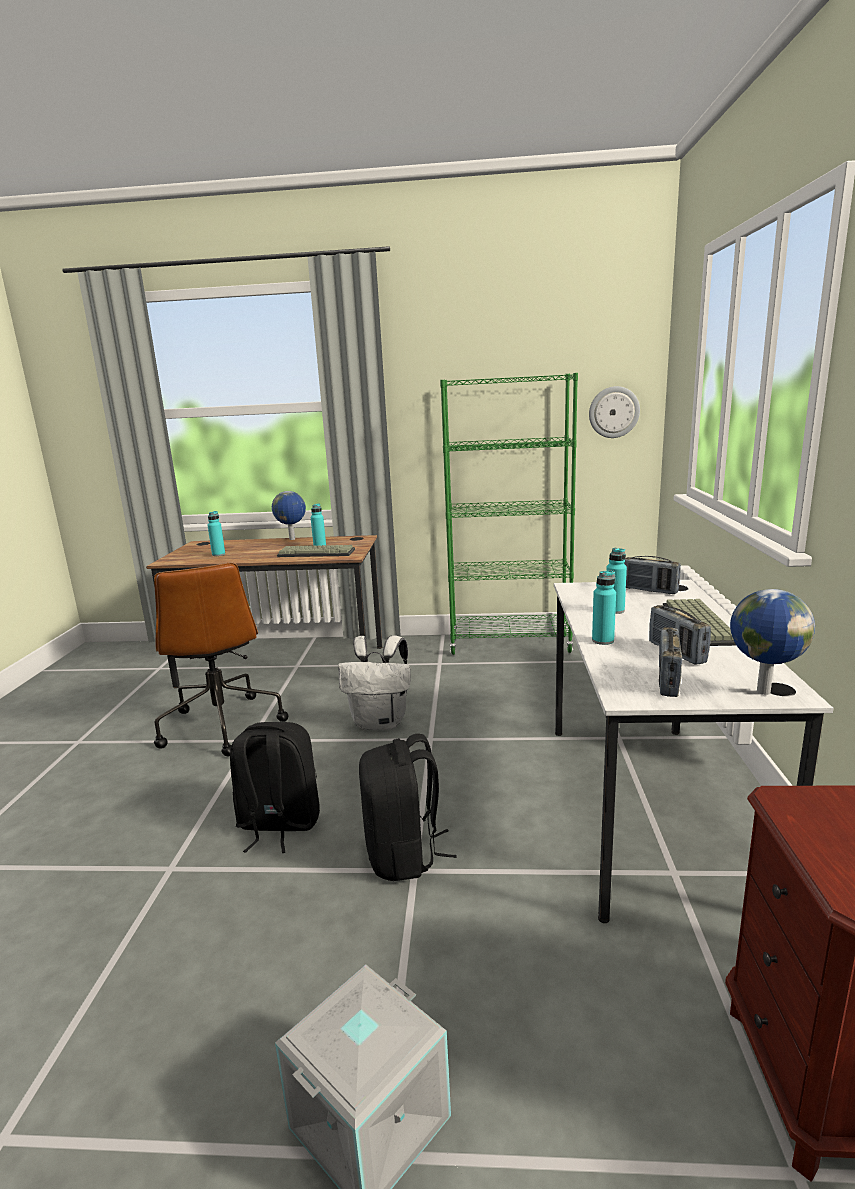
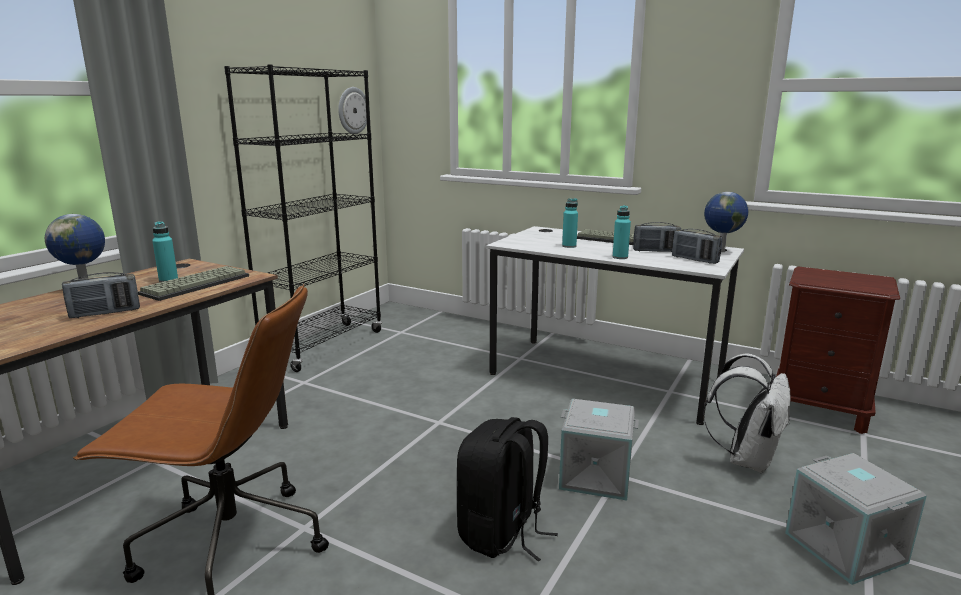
camera: 65 degrees left, 0 degrees up
turquoise bottle [207,511,225,556] -> none
white backpack [338,635,410,730] -> white backpack moved to [703,353,791,473]
black backpack [359,734,457,881] -> grey storage box [559,399,639,500]
green bookcase [440,373,578,655] -> black bookcase [224,64,382,372]
radio [624,556,681,594] -> radio moved to [62,272,140,318]

